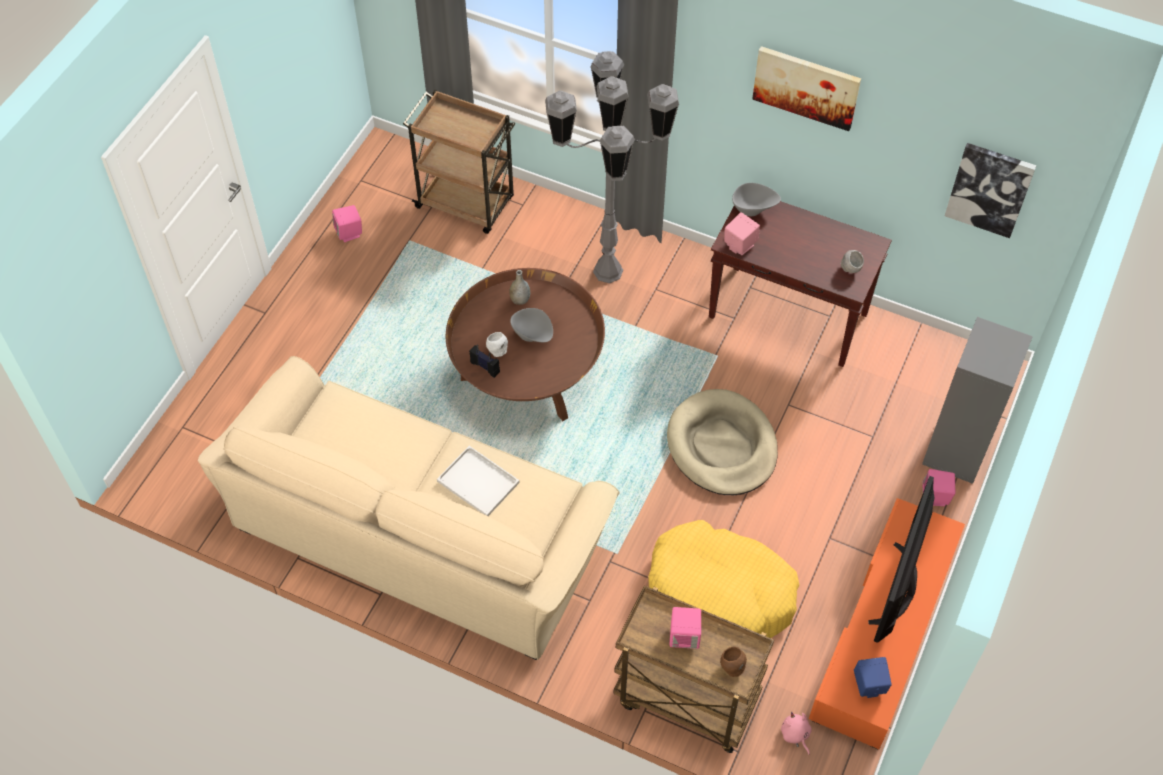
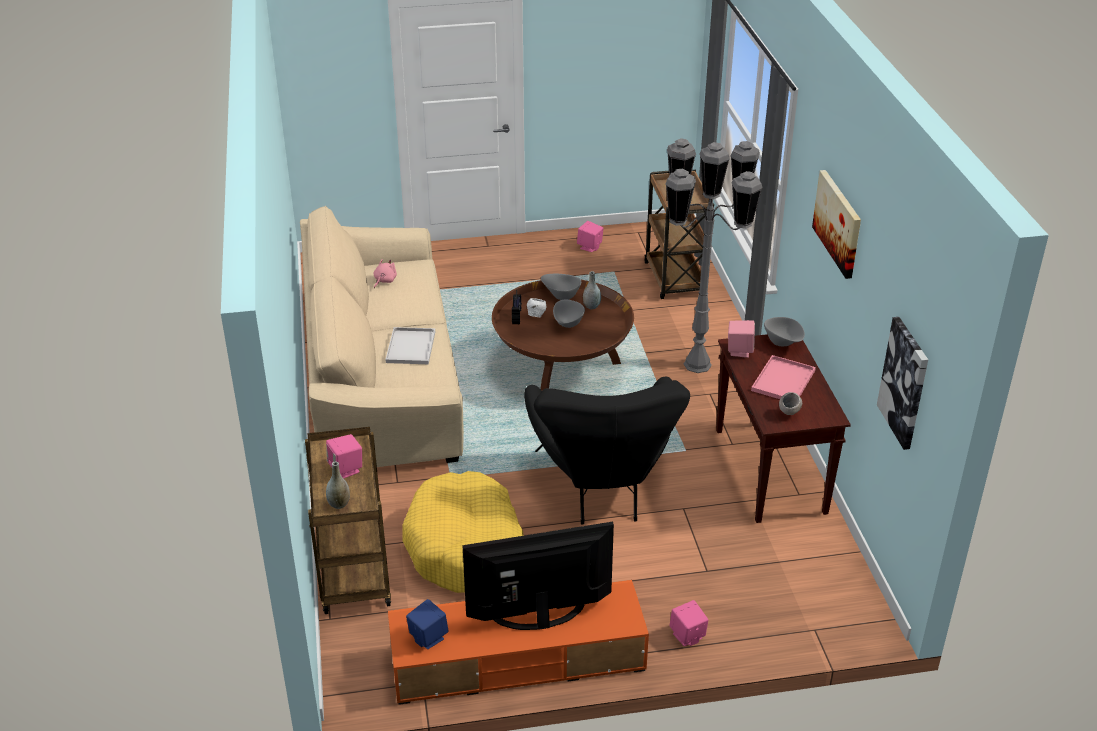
camera: 55 degrees right, 20 degrees down
beige dog bed [667,389,778,495] -> black armchair [524,376,690,525]
brown bowl [720,647,747,677] -> grey vase [326,461,350,509]
pink plush toy [781,712,812,755] -> pink plush toy moved to [373,259,397,288]
grey bookcase [922,317,1033,484] -> none
none -> grey bowl [541,274,581,300]
none -> pink tray [751,355,816,399]

